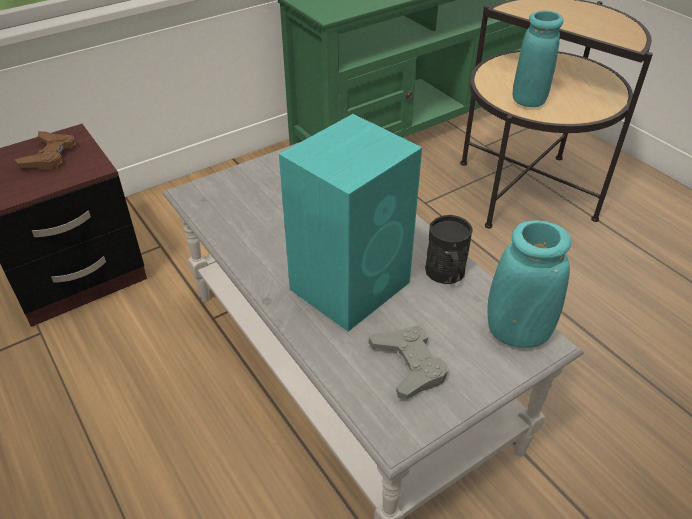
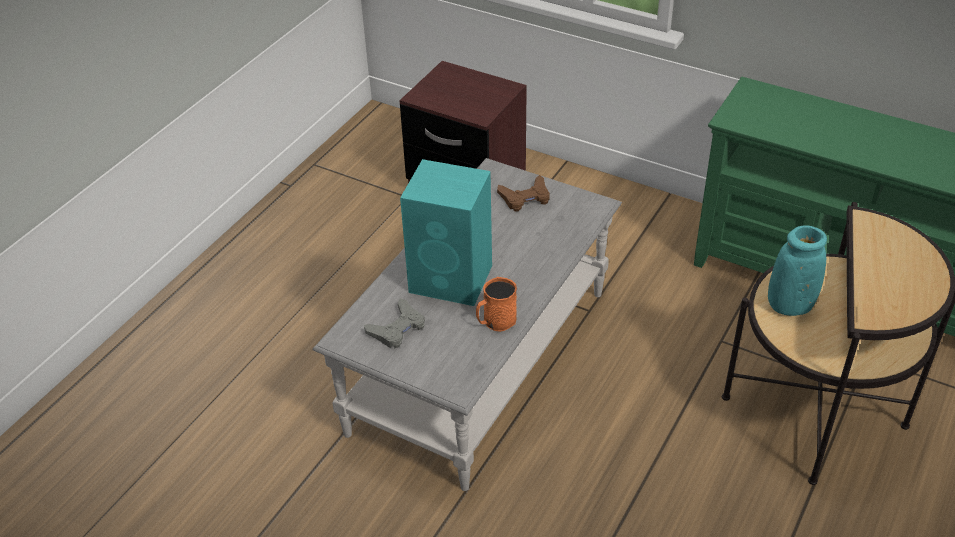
camera: 65 degrees right, 0 degrees up
brown game controller [14,131,76,170] -> brown game controller moved to [497,175,550,211]
black mug [425,215,472,284] -> orange mug [476,277,517,332]
turquoise vase [488,220,571,348] -> none

